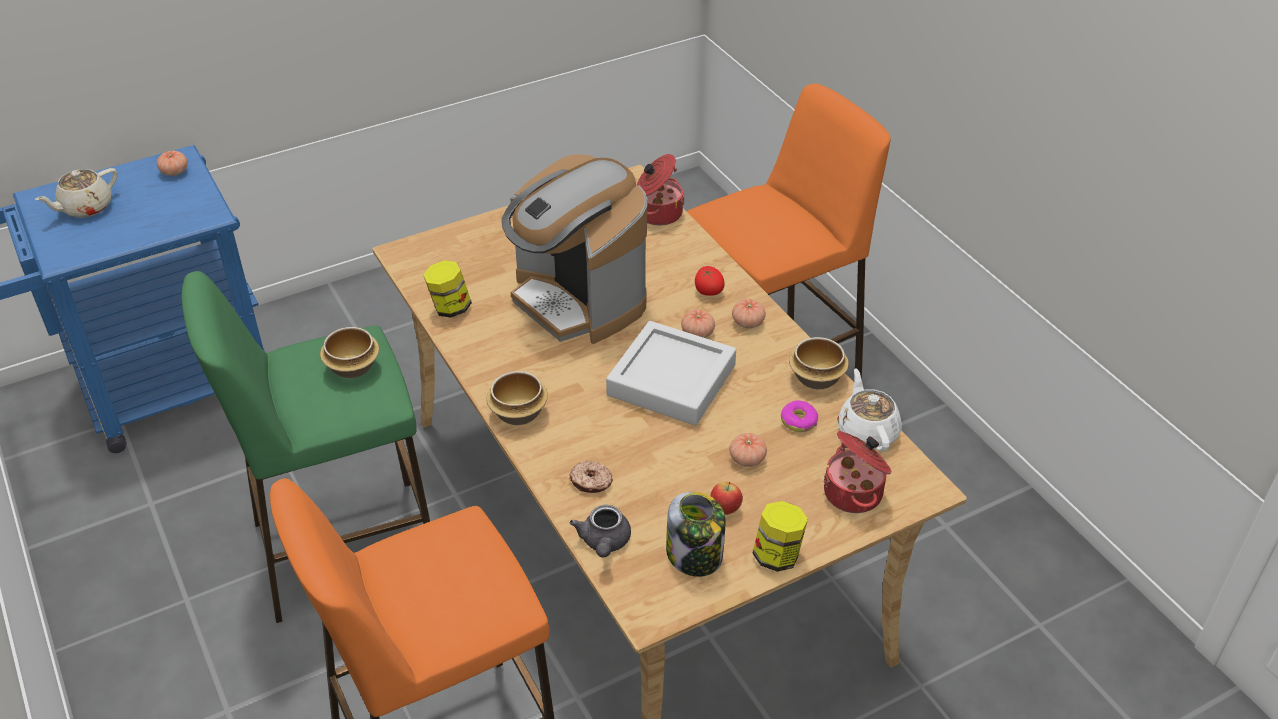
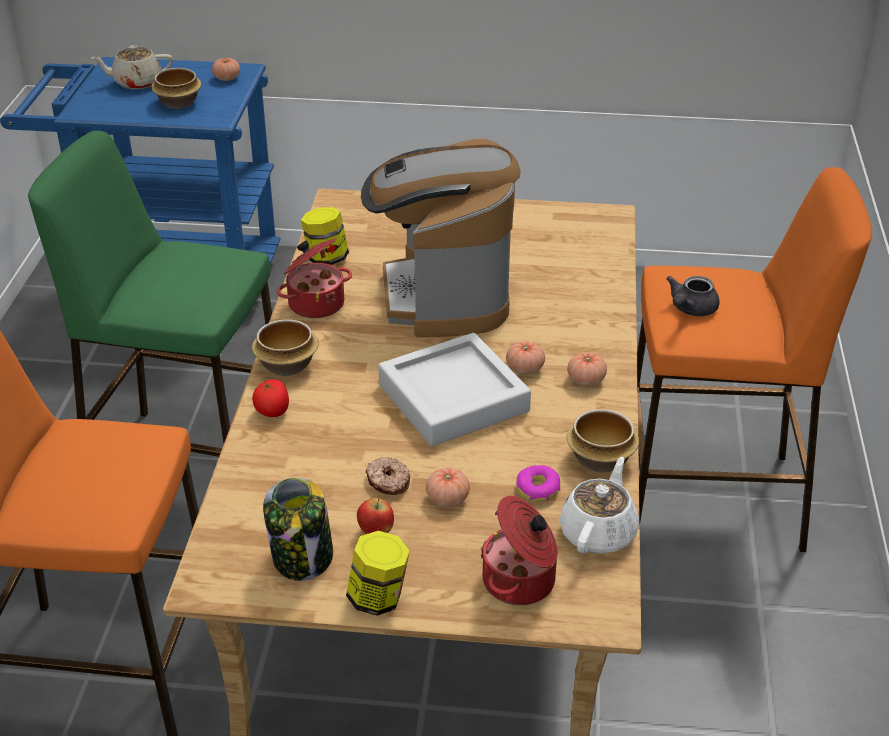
camera: 35 degrees right, 5 degrees down
bowl [320,327,379,378] -> bowl moved to [151,68,201,109]
donut [569,461,613,493] -> donut moved to [366,457,410,495]
grey teapot [570,505,631,557] -> grey teapot moved to [666,276,720,316]
cooking pot [637,154,685,225] -> cooking pot moved to [277,238,352,318]
tomato [695,266,724,296] -> tomato moved to [252,379,289,417]

